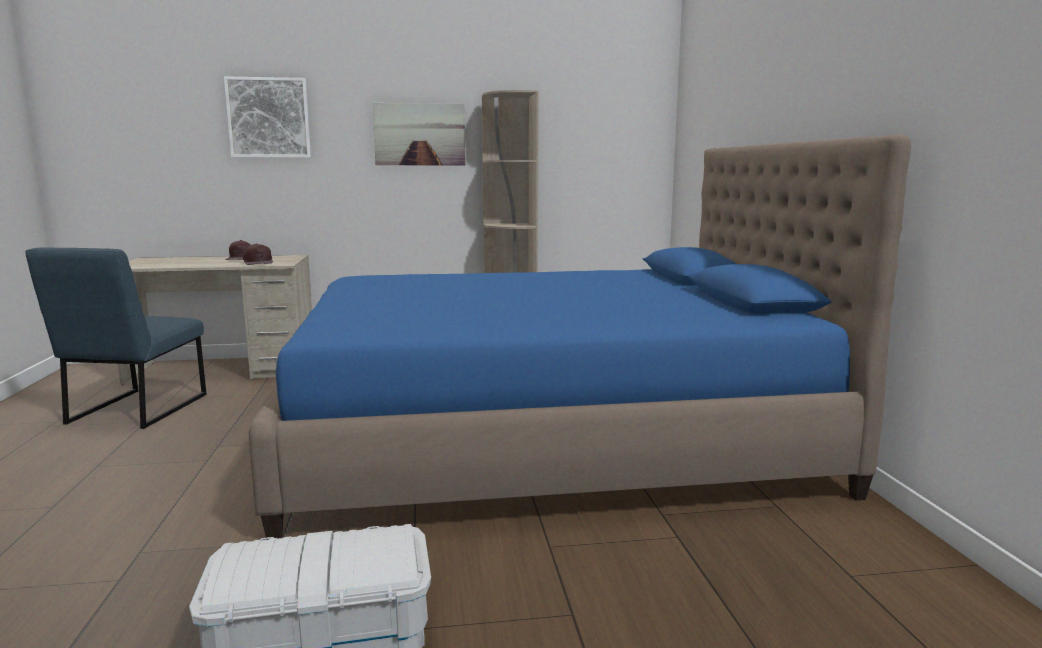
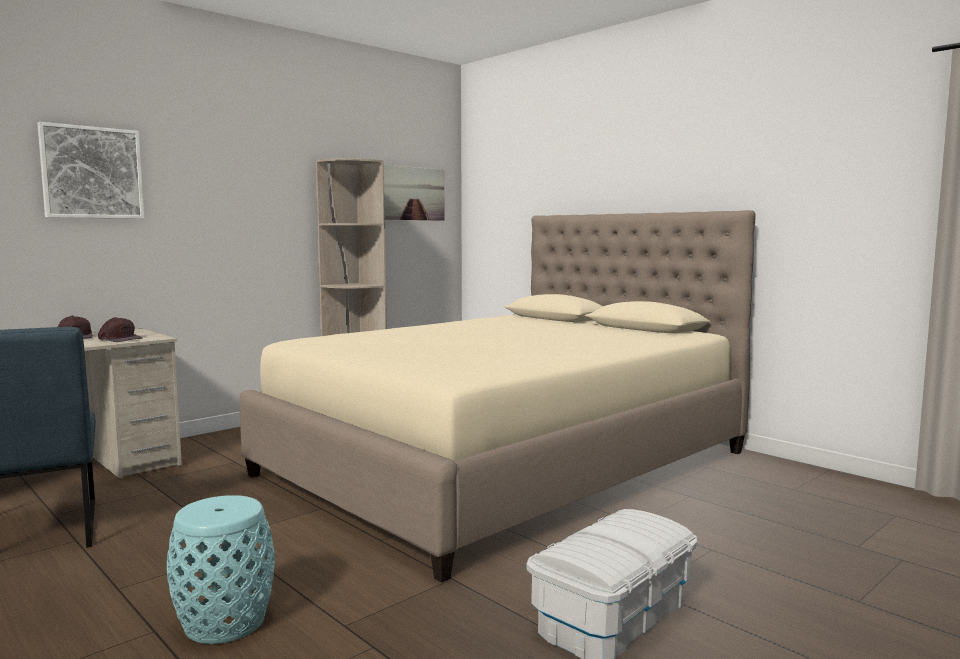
camera: 35 degrees left, 5 degrees down
blue bed [249,134,911,540] -> beige bed [240,210,756,583]
picture [373,103,465,165] -> picture moved to [384,165,445,221]
none -> turquoise stool [167,495,275,644]

